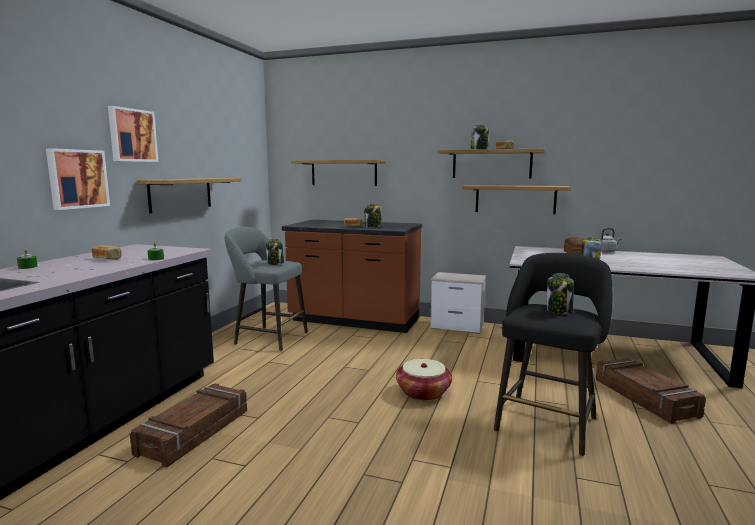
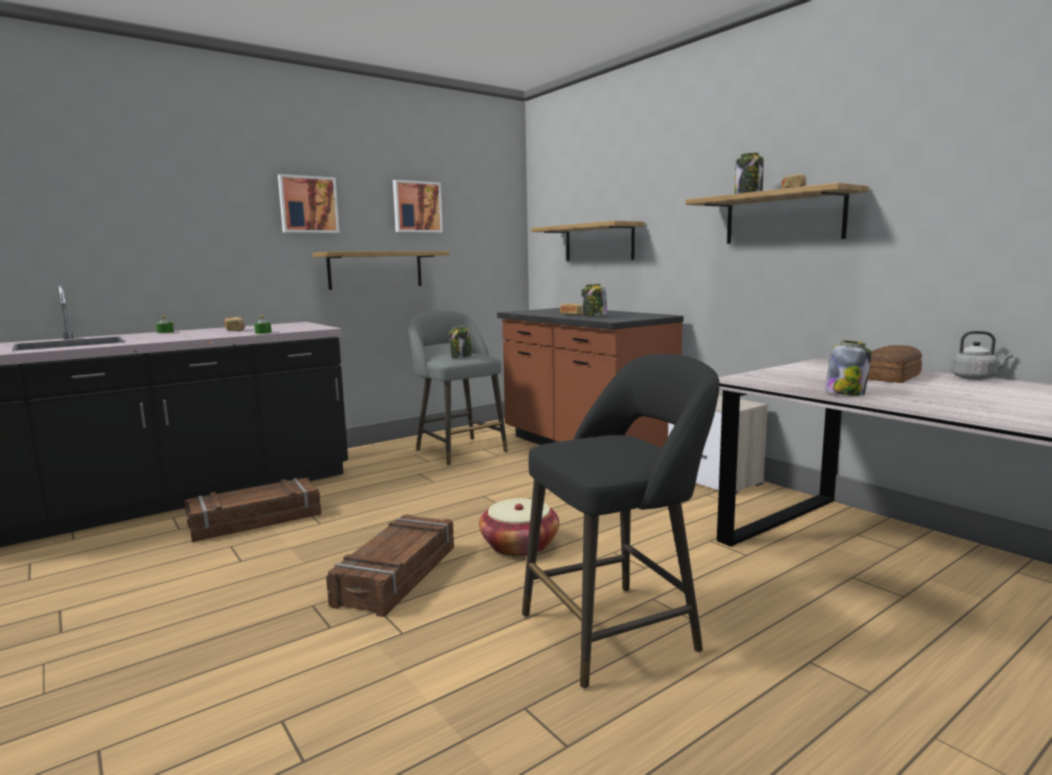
camera: 35 degrees right, 0 degrees up
picture [46,148,110,210] -> picture moved to [393,180,443,233]
shelf [462,185,571,214] -> none
jar [547,273,574,314] -> none
crate [596,358,706,424] -> crate moved to [326,514,454,617]

